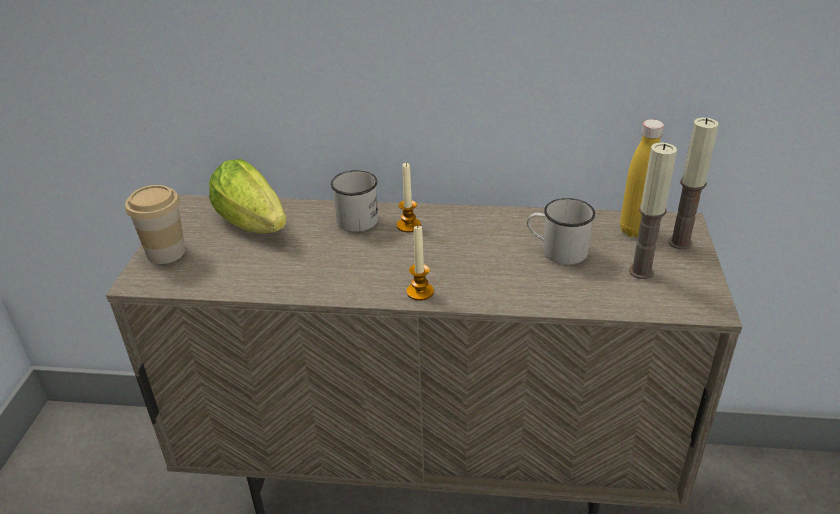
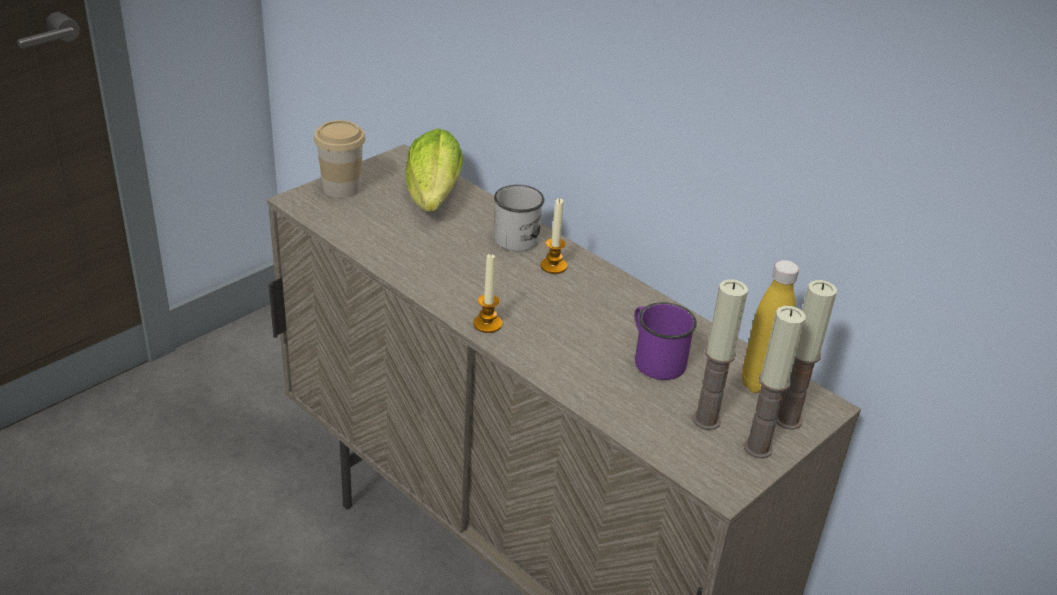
camera: 35 degrees right, 0 degrees up
white mug [527,198,595,265] -> purple mug [635,302,697,380]
none -> candle [744,306,806,459]

